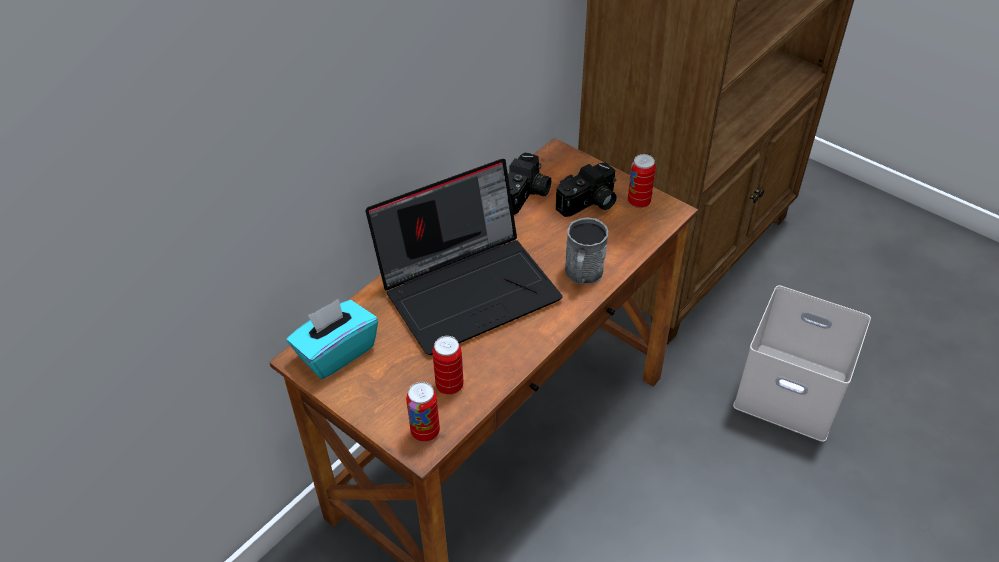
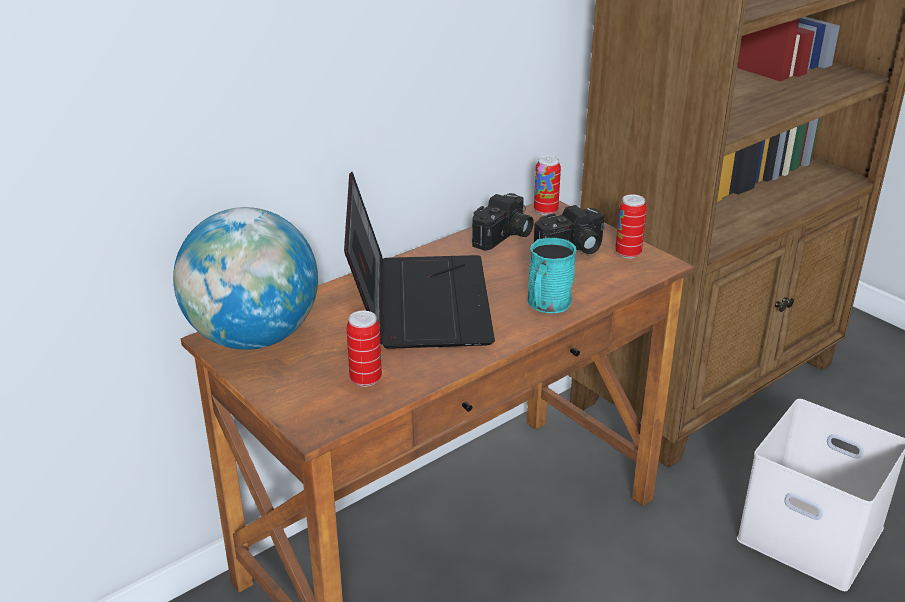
camera: 10 degrees right, 15 degrees down
turquoise tissue box [287,298,378,379] -> globe [173,207,318,350]
laptop [366,159,562,355] -> laptop turned 75 degrees counterclockwise [344,172,495,349]
can [406,382,440,442] -> can moved to [534,155,561,215]
grey mug [565,217,608,285] -> turquoise mug [528,238,576,313]

